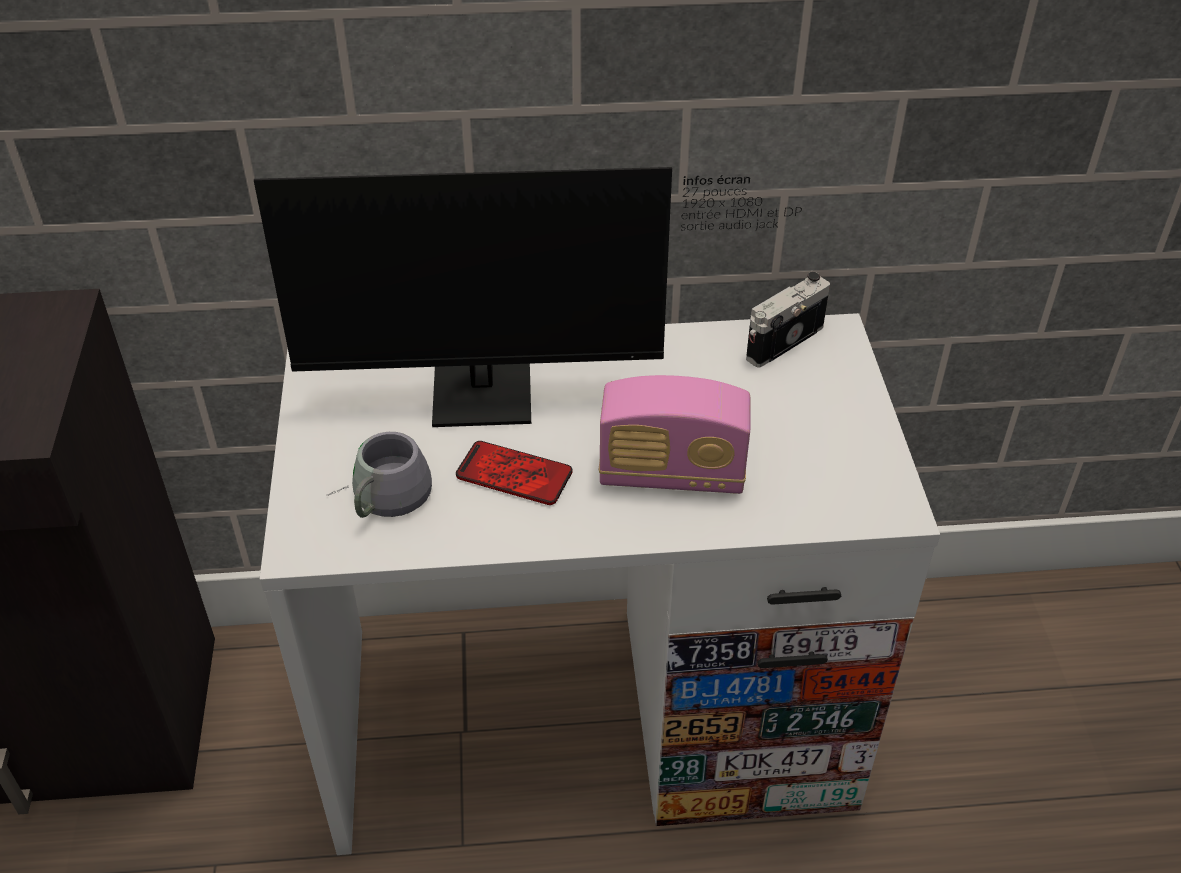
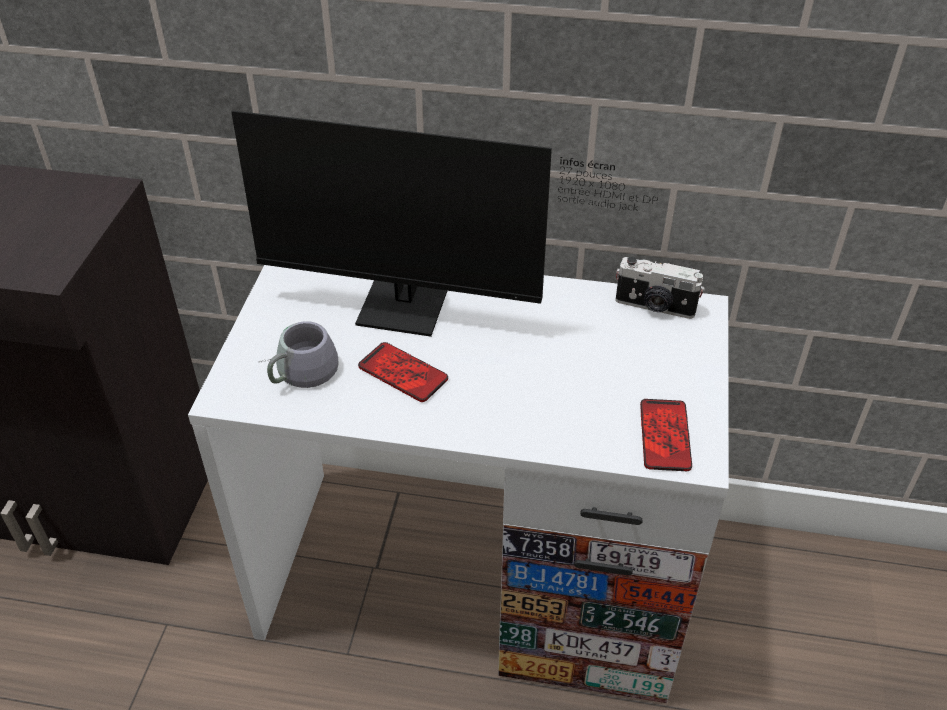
camera: 15 degrees right, 0 degrees up
radio [599,375,750,494] -> none
camera [746,272,830,367] -> camera turned 135 degrees counterclockwise [615,257,705,319]
none -> phone [640,399,692,471]

